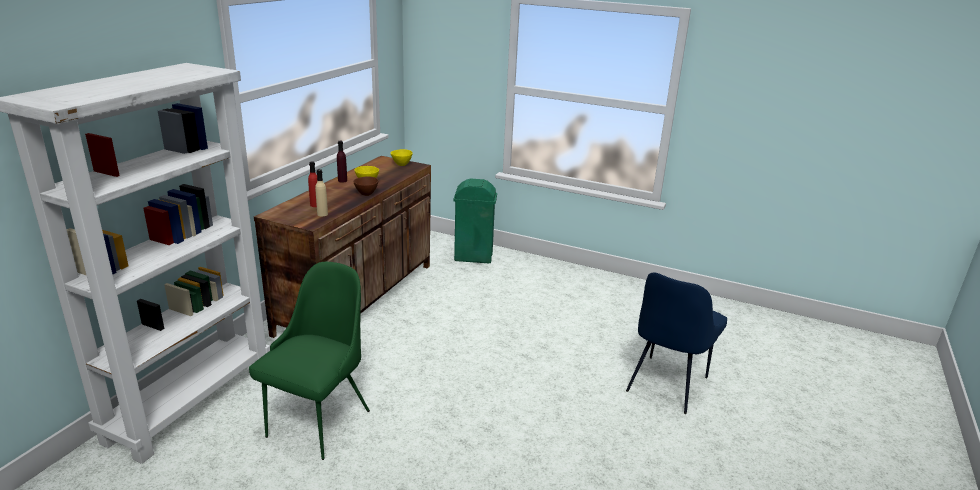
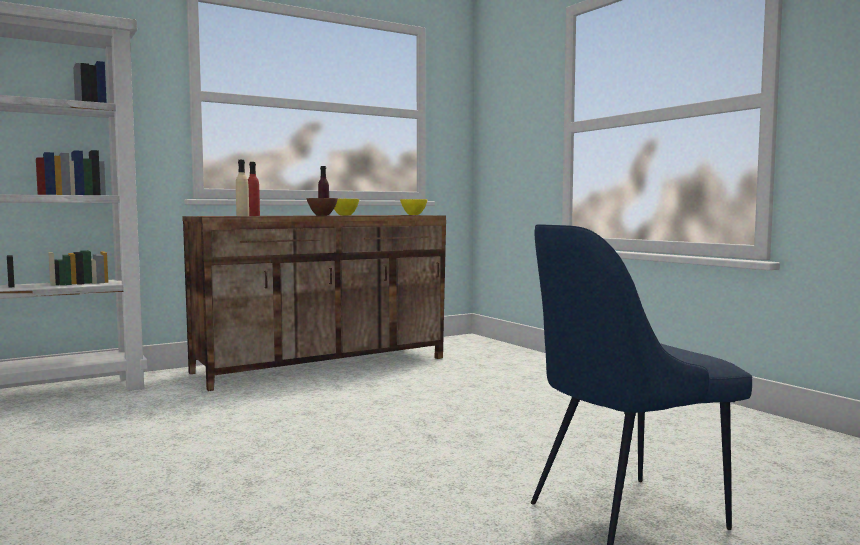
camera: 35 degrees right, 20 degrees down
green chair [249,262,370,460] -> none
green trash can [453,179,497,263] -> none

